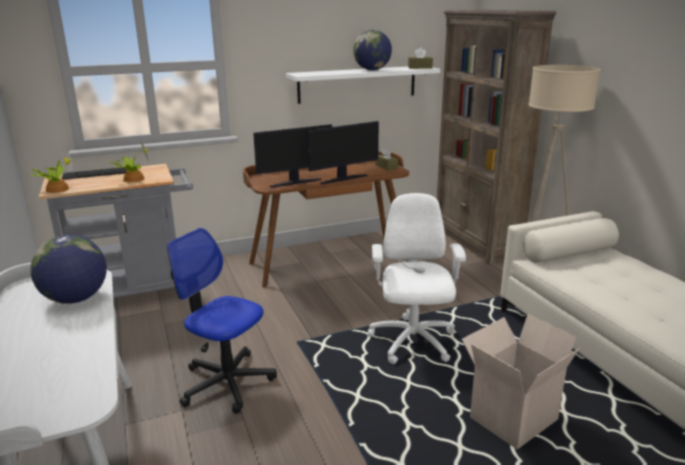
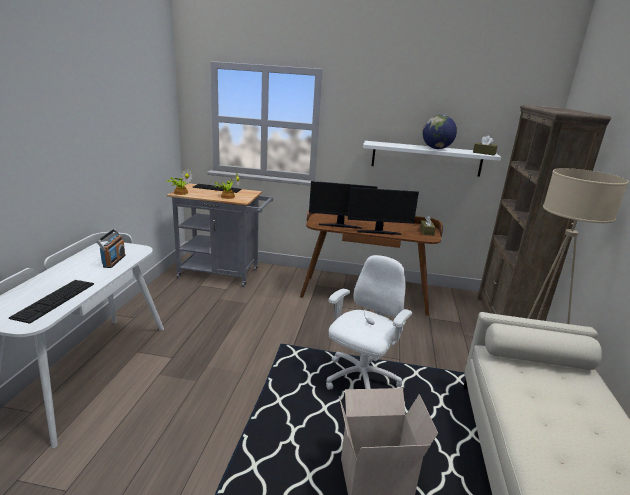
camera: 30 degrees right, 0 degrees up
globe [30,235,107,304] -> radio [97,229,126,268]
office chair [167,228,277,414] -> none
none -> keyboard [9,280,94,324]

